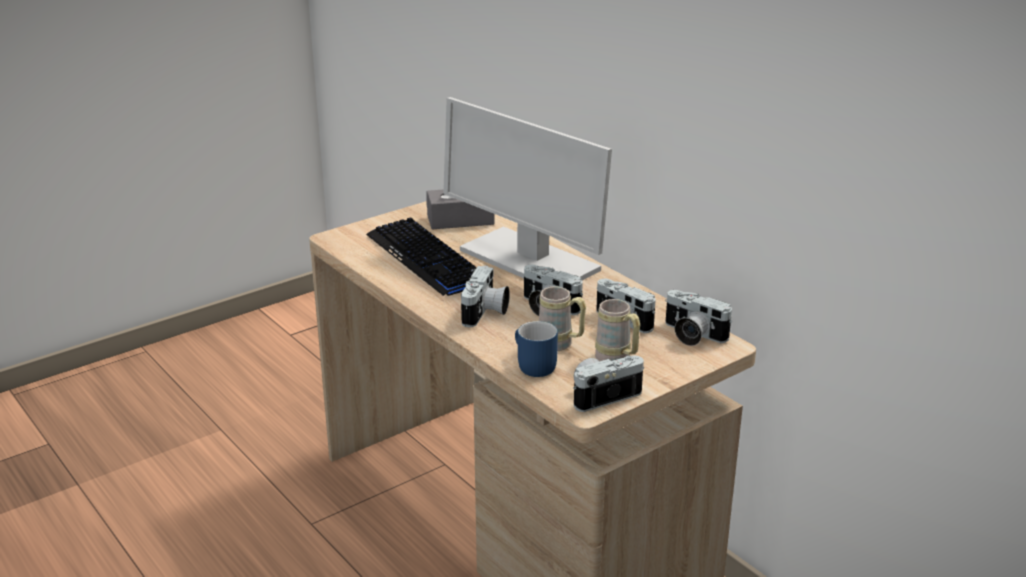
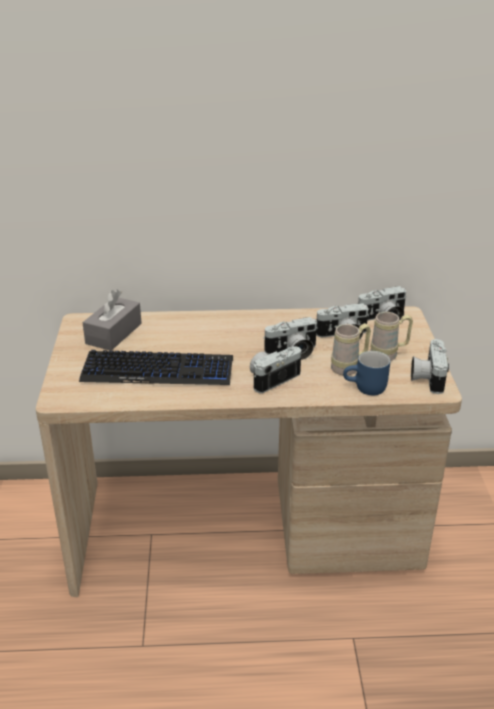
camera: 55 degrees left, 5 degrees up
monitor [443,97,612,280] -> none
camera [461,265,510,327] -> camera turned 90 degrees counterclockwise [250,346,301,393]

